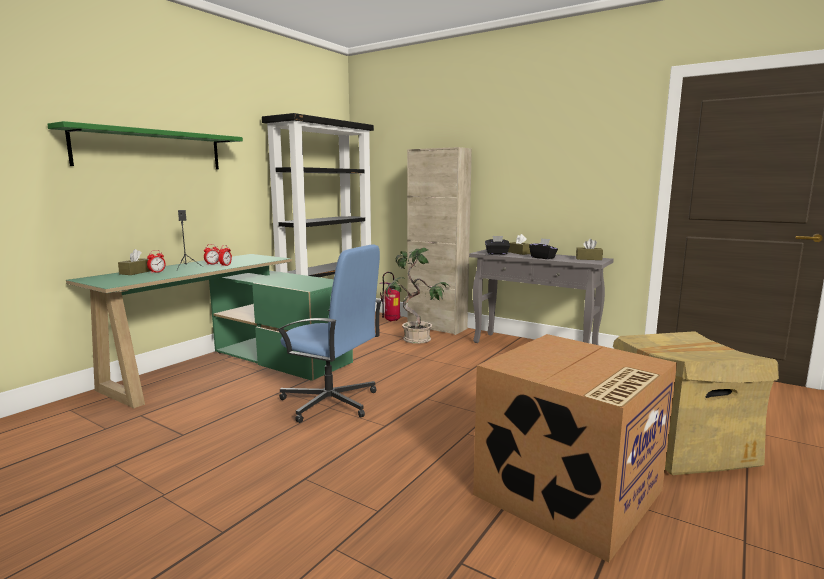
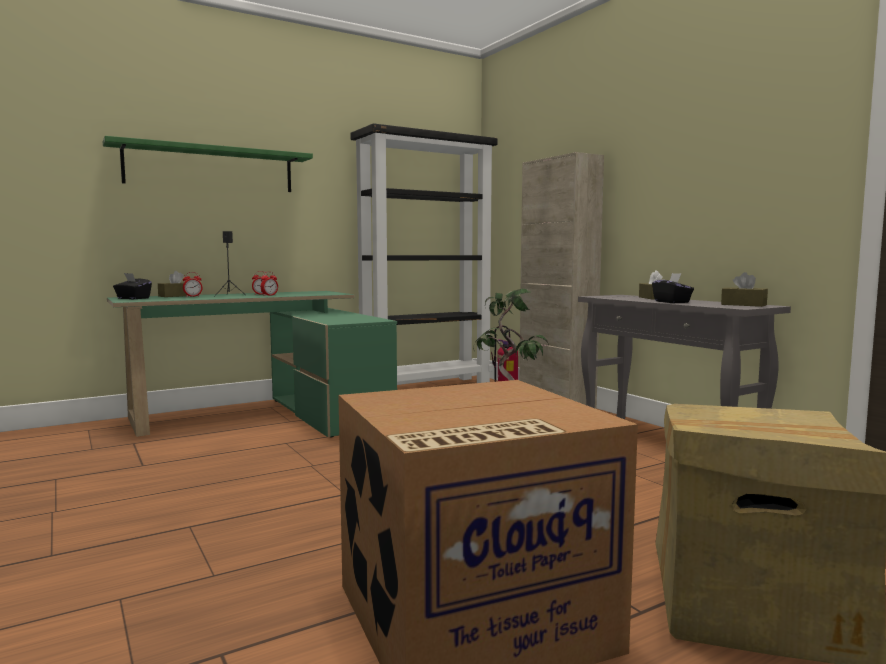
camera: 25 degrees right, 5 degrees down
blue office chair [276,244,382,423] -> none
black tissue box [485,236,510,254] -> black tissue box moved to [113,273,152,299]

